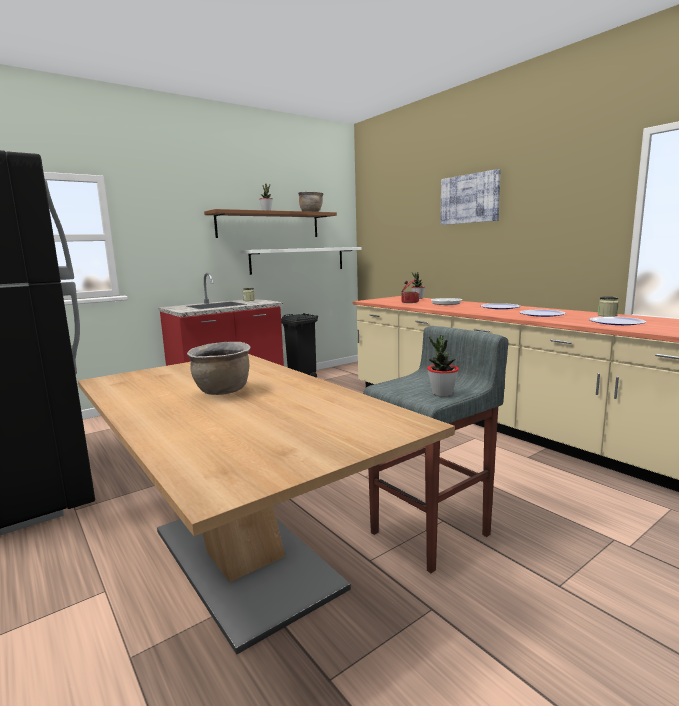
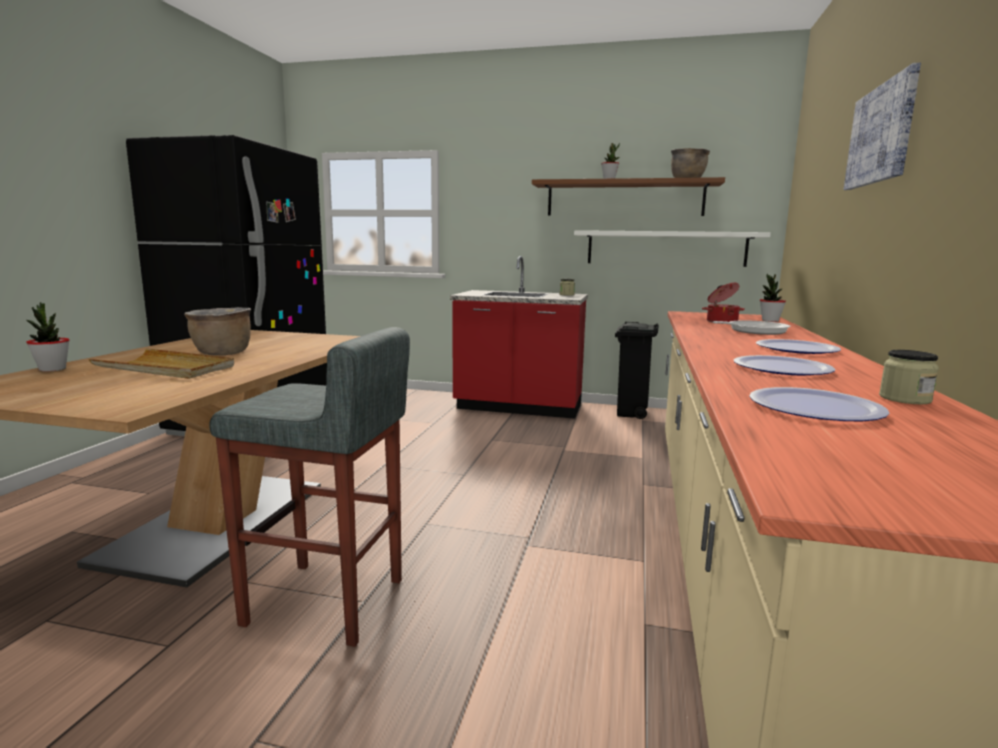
camera: 50 degrees right, 0 degrees up
potted plant [427,335,459,397] -> potted plant moved to [26,302,70,372]
none -> beige tray [88,348,234,379]

